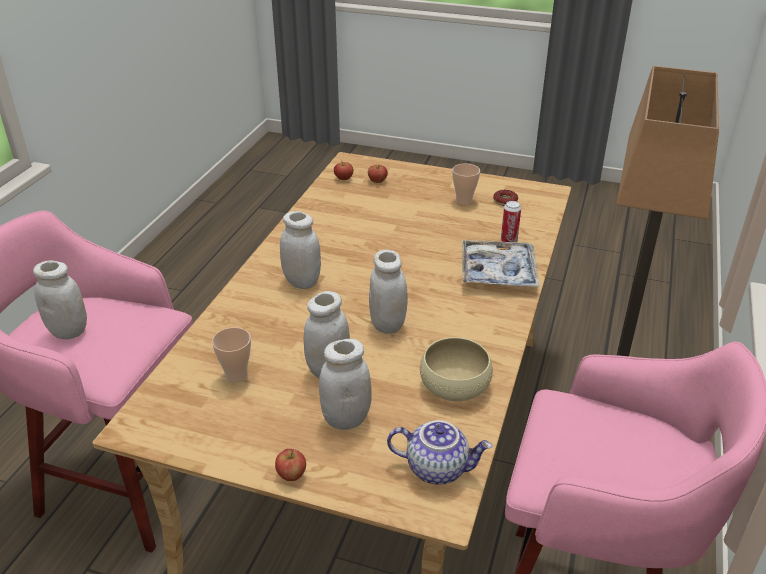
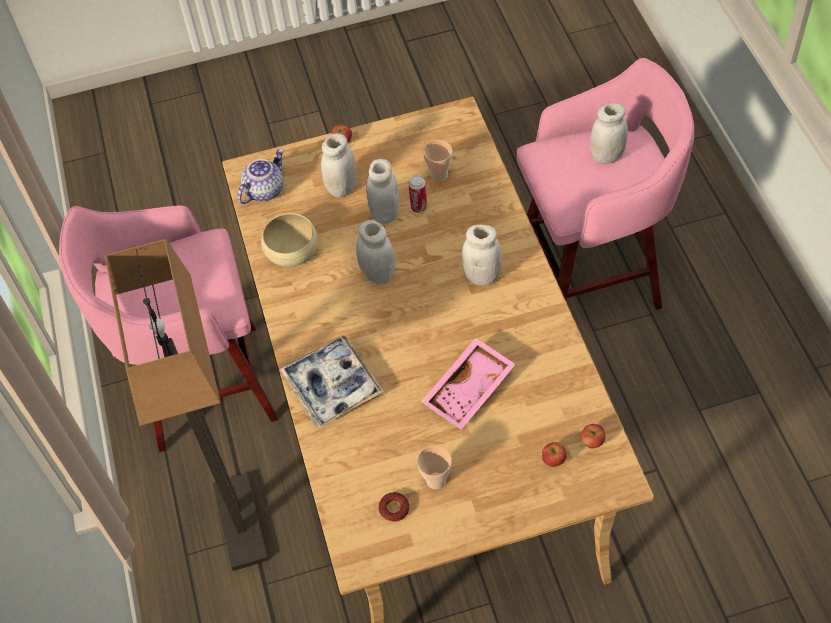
camera: 150 degrees right, 20 degrees up
teapot [387,420,492,484] -> teapot turned 150 degrees clockwise [237,149,284,204]
can [501,201,521,242] -> can moved to [409,175,427,213]
none -> pink tray [421,338,516,429]

